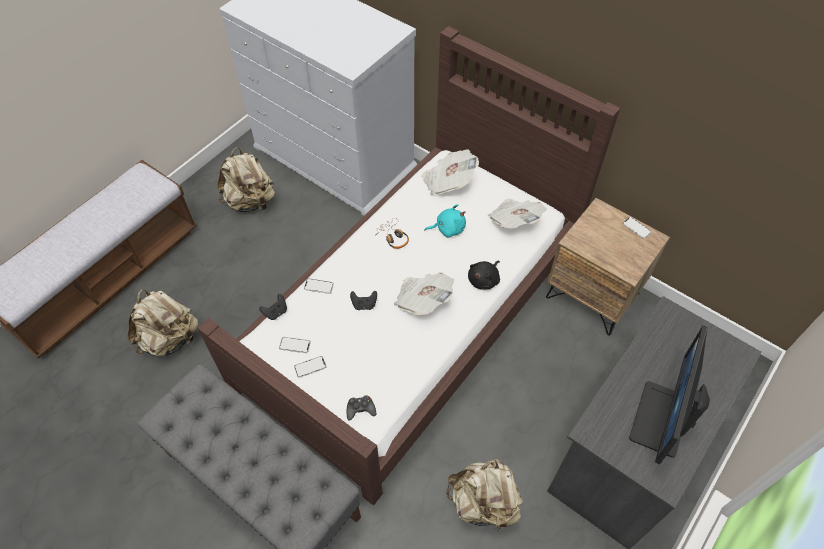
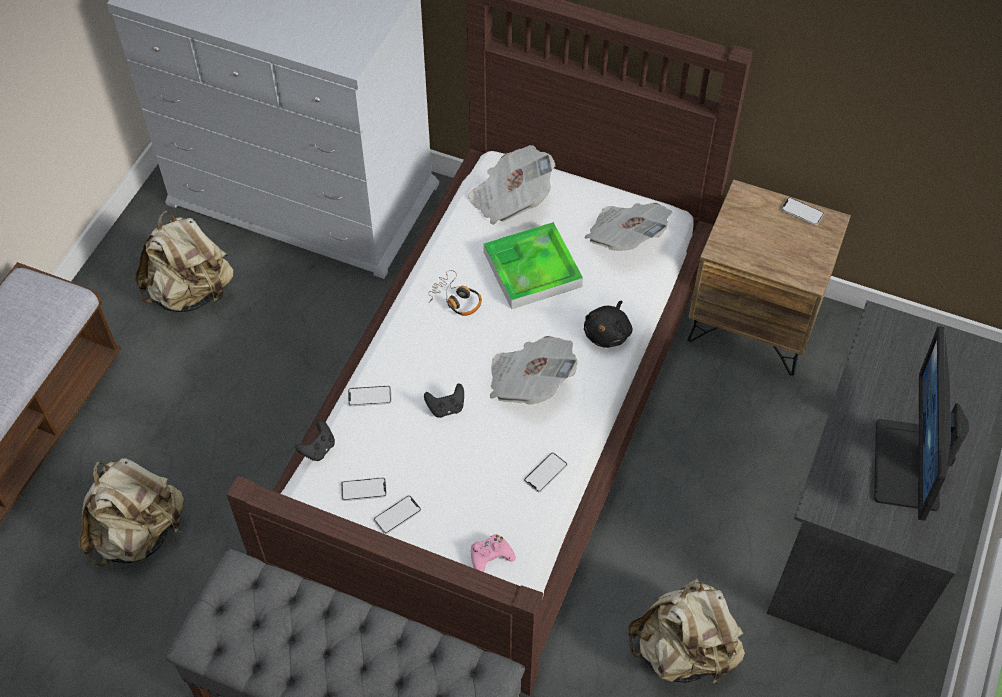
camera: 15 degrees left, 0 degrees up
black game controller [347,395,376,421] -> pink game controller [471,534,516,572]
turquoise plush toy [424,204,466,238] -> tray [484,222,583,309]
none -> phone [524,453,568,492]

